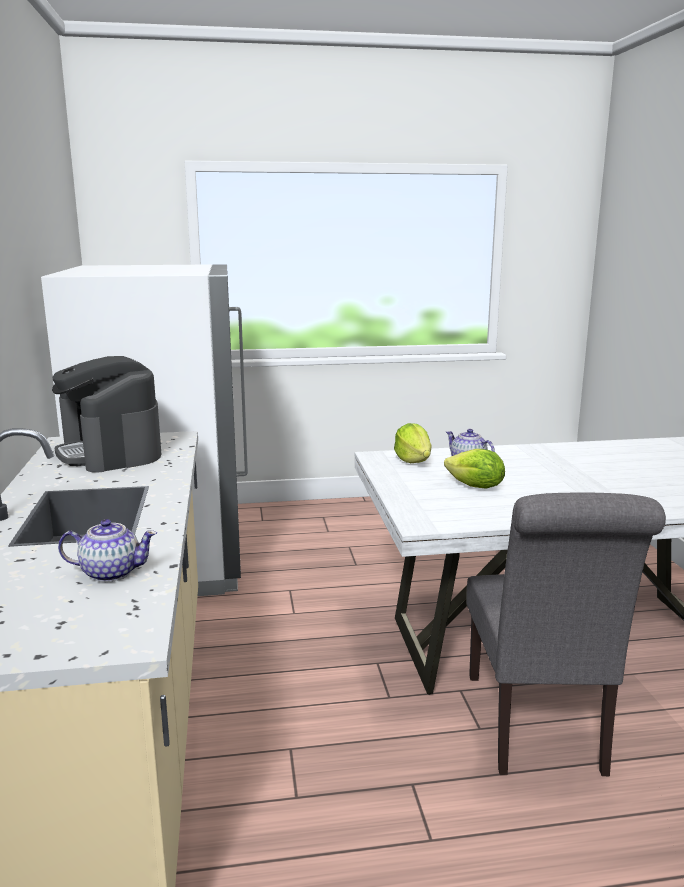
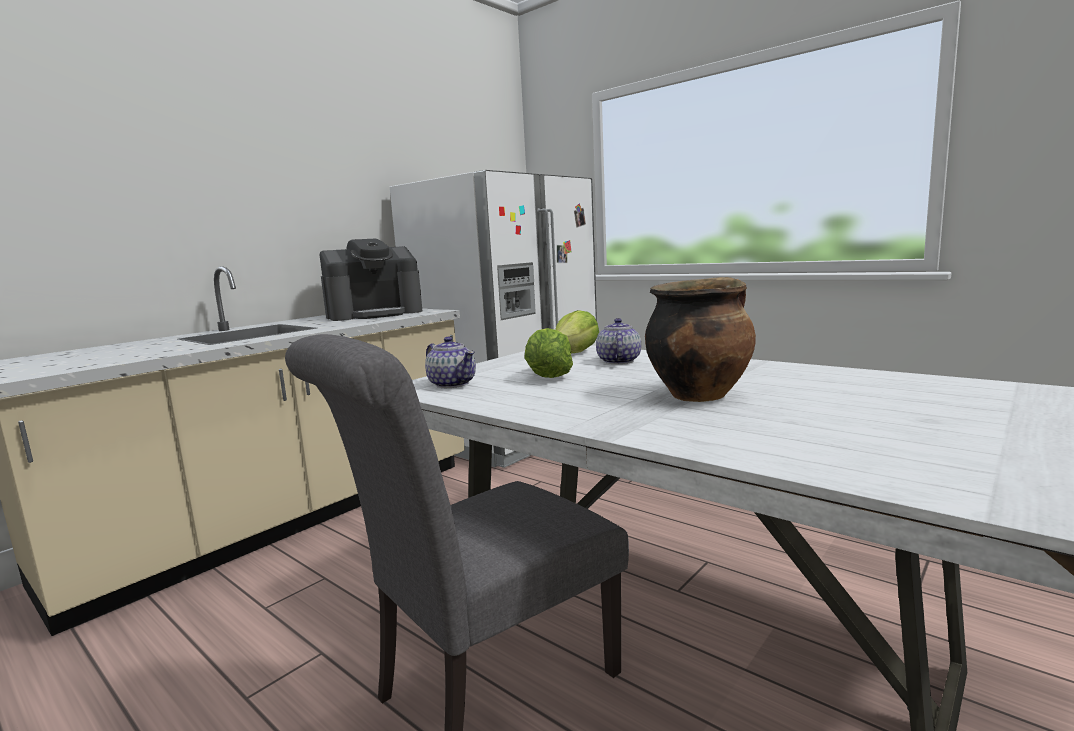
camera: 50 degrees right, 5 degrees down
coffee machine [52,356,161,472] -> coffee machine turned 135 degrees counterclockwise [320,238,422,321]
teapot [58,519,157,582] -> teapot moved to [425,337,476,388]
none -> cooking pot [645,277,756,402]

